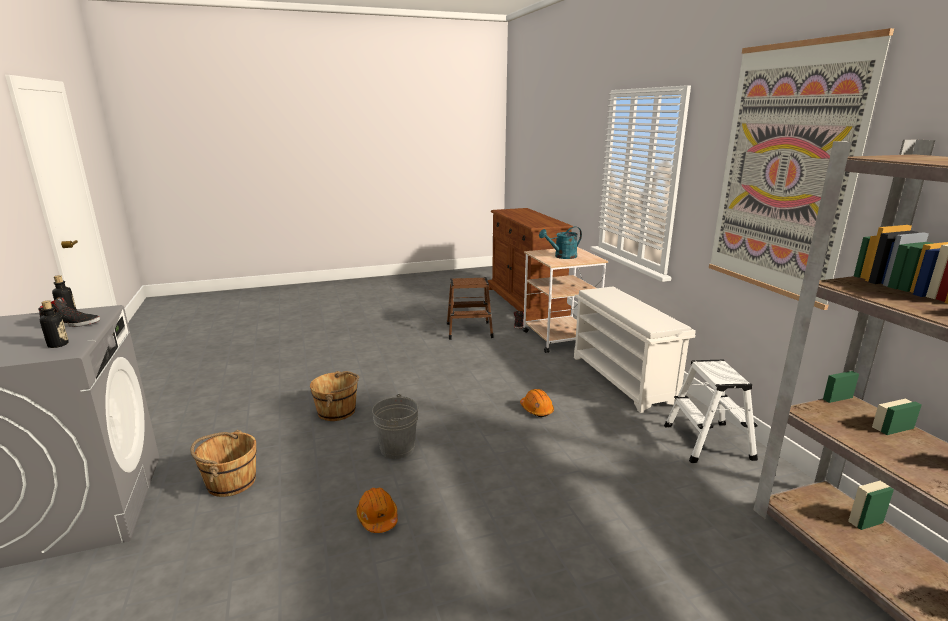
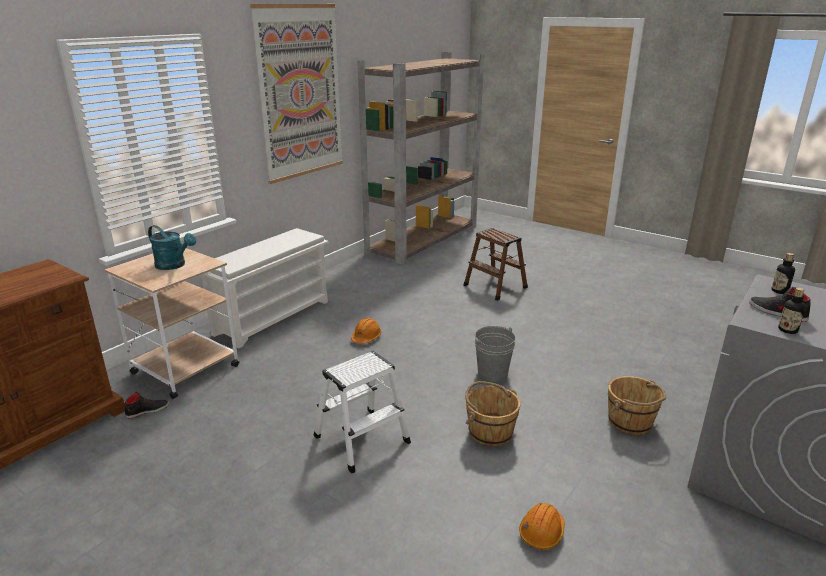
camera: 125 degrees left, 5 degrees up
orange hard hat [356,488,398,533] -> orange hard hat moved to [519,503,565,550]
brown step ladder [447,277,494,340] -> brown step ladder moved to [463,228,528,301]
white step ladder [664,360,758,463] -> white step ladder moved to [314,351,411,473]

